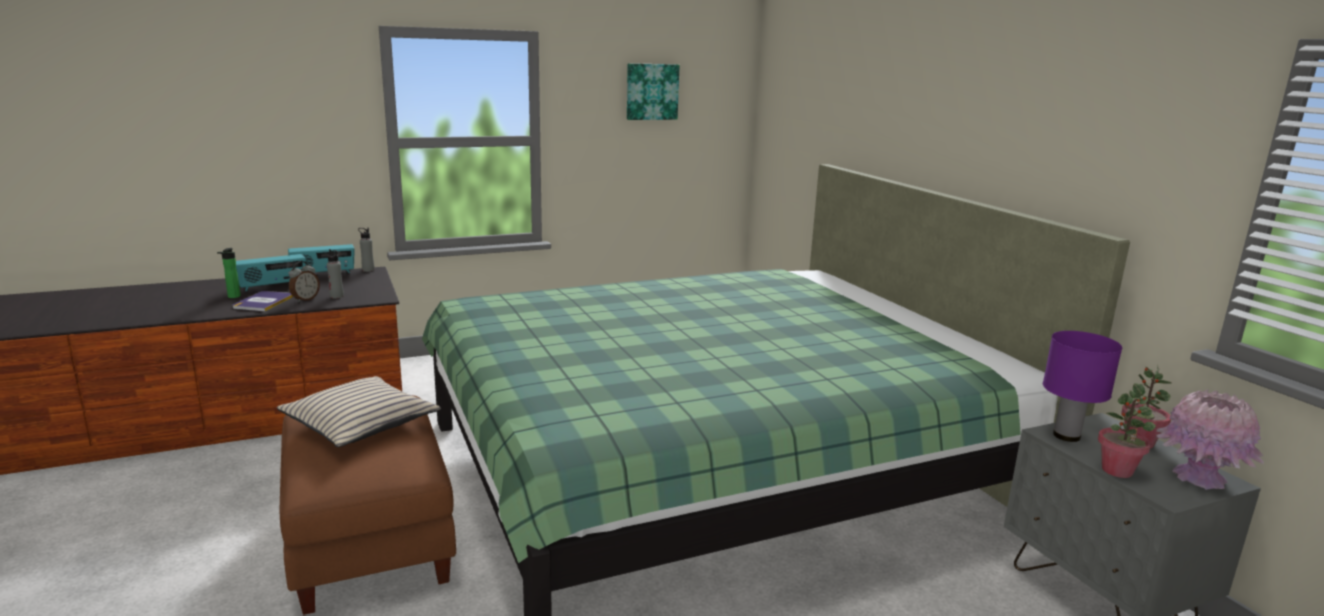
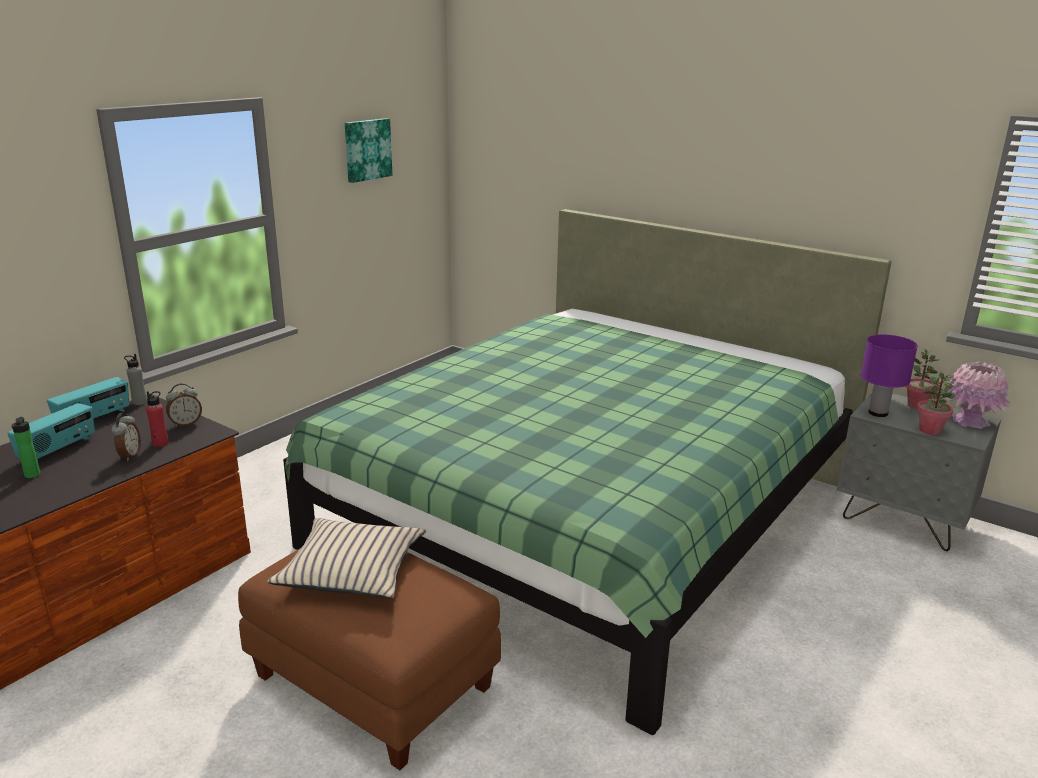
camera: 30 degrees left, 5 degrees up
book [233,291,293,311] -> none
grey bottle [327,249,344,299] -> red bottle [146,391,168,447]
none -> alarm clock [166,383,202,427]

